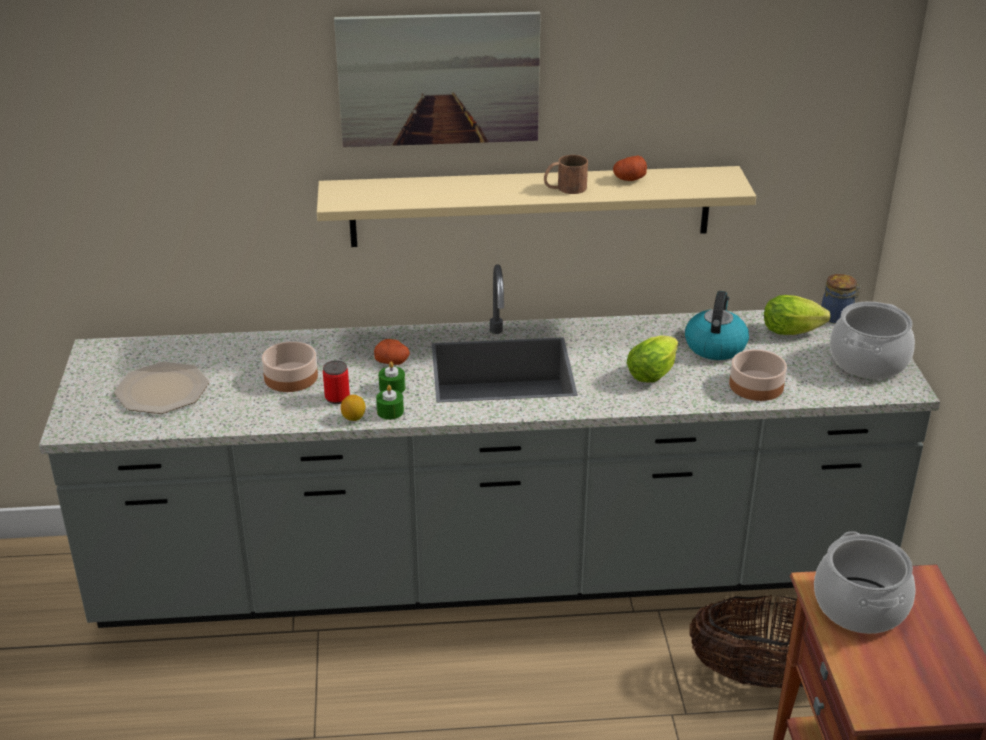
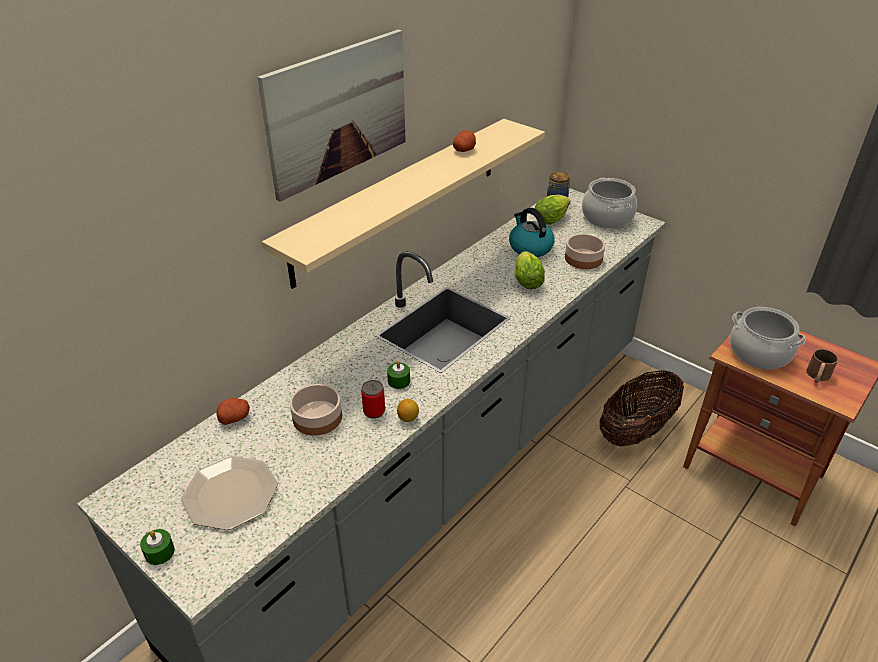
camera: 45 degrees left, 5 degrees up
potato [374,339,410,365] -> potato moved to [216,398,250,425]
green candle [376,385,404,420] -> green candle moved to [140,529,175,565]
brown mug [544,155,588,194] -> brown mug moved to [806,349,838,383]

